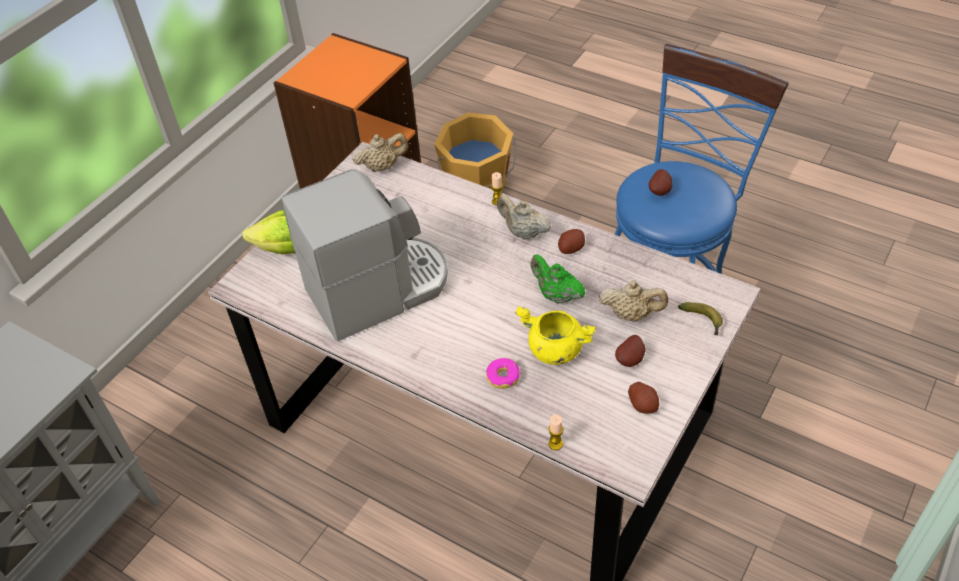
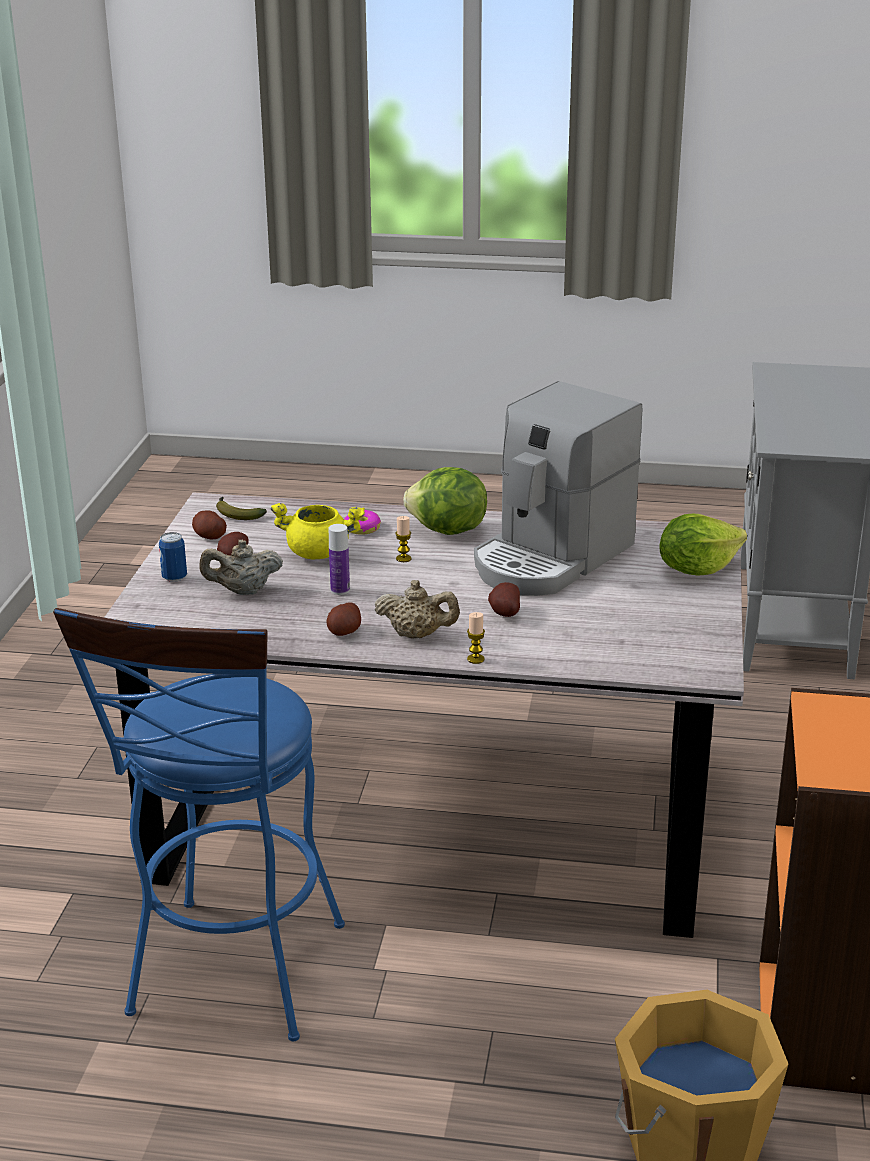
camera: 155 degrees right, 20 degrees down
beige teapot [352,133,408,172] -> none
green teapot [530,255,586,304] -> bottle [329,524,350,595]
candle [548,415,563,450] -> candle moved to [395,516,412,562]
potato [649,169,672,196] -> potato moved to [488,582,520,617]
banana [678,302,723,336] -> banana moved to [216,497,267,520]
none -> can [159,532,187,582]
none -> lettuce [403,467,487,535]

